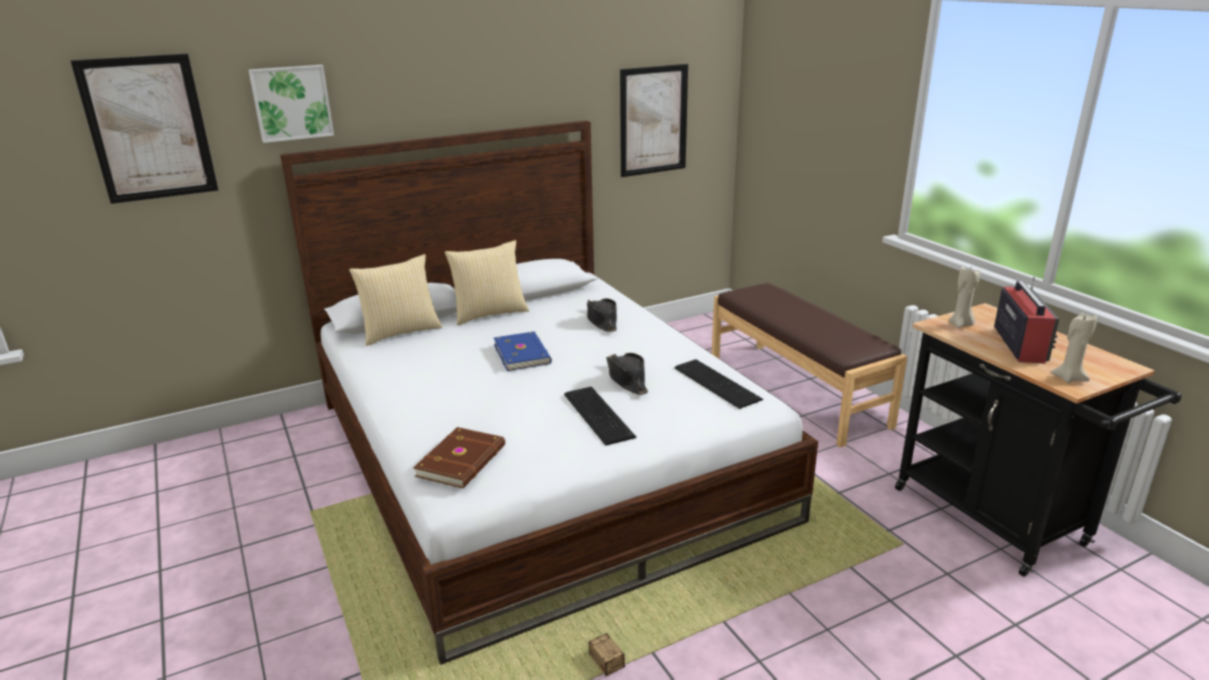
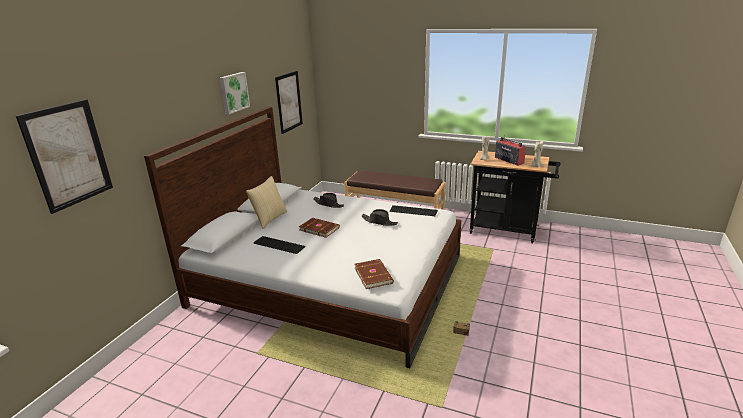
camera: 40 degrees left, 0 degrees up
picture [249,65,334,143] -> picture moved to [220,72,250,114]
pillow [349,254,443,346] -> none
blue book [494,332,552,371] -> brown book [299,218,340,238]
keyboard [564,387,637,446] -> keyboard moved to [254,236,306,254]

